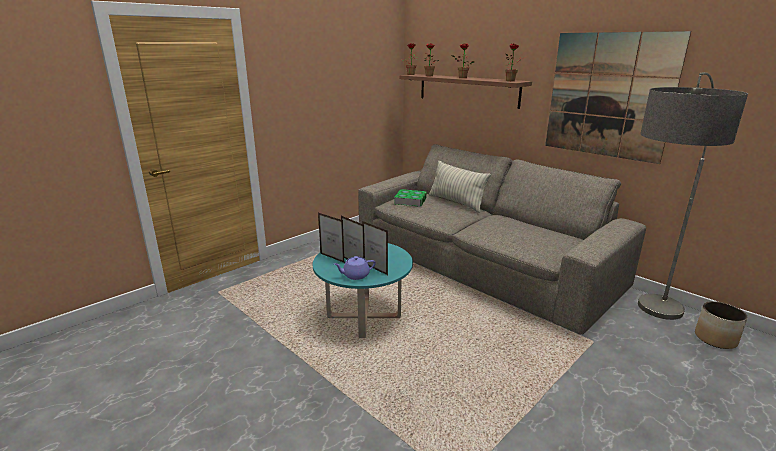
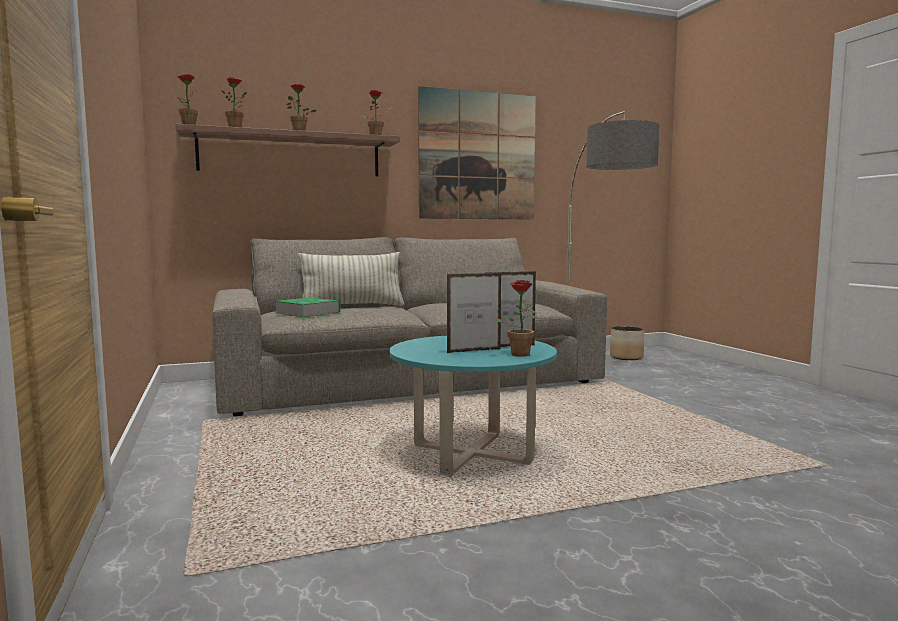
camera: 65 degrees left, 15 degrees down
picture frame [318,213,344,263] -> none
purple teapot [334,256,376,280] -> potted plant [495,280,538,357]

